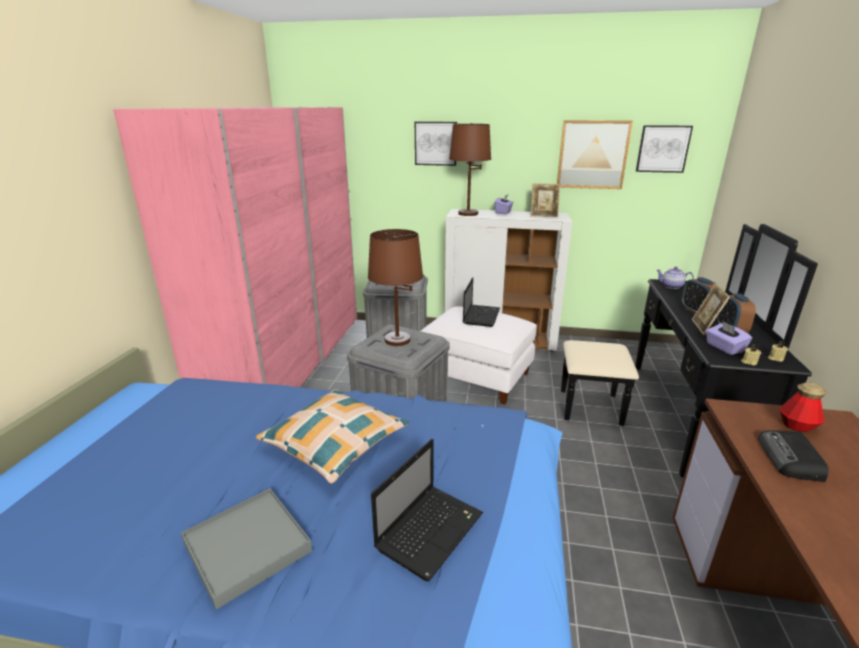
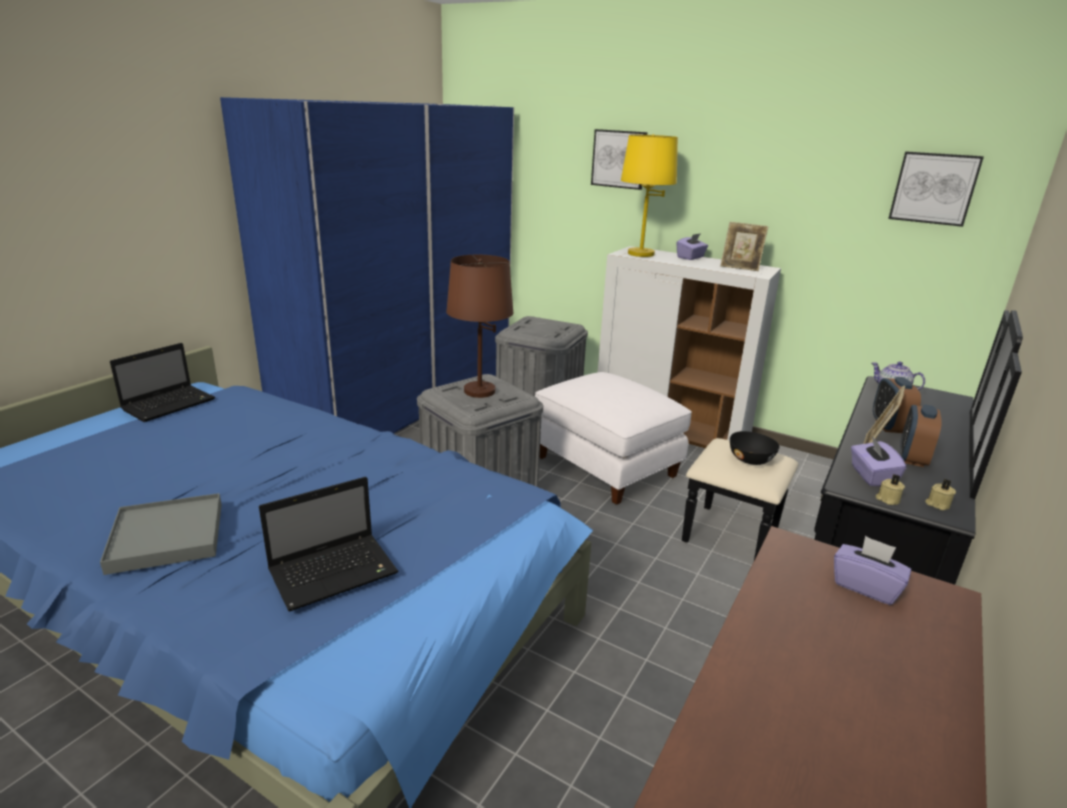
camera: 20 degrees right, 0 degrees up
pink wardrobe [113,107,357,387] -> blue wardrobe [220,97,514,434]
pillow [256,389,409,484] -> none
brown table lamp [449,123,491,216] -> yellow table lamp [621,134,678,257]
laptop [463,277,500,327] -> laptop moved to [110,343,215,422]
picture [557,120,633,189] -> none
radio [758,430,829,482] -> none
bottle [780,382,826,432] -> purple tissue box [834,536,911,605]
none -> black bowl [730,431,780,465]

